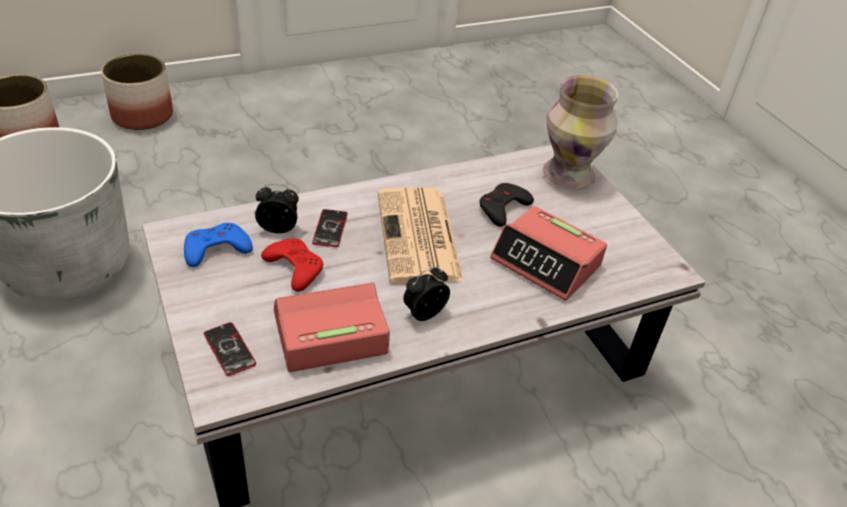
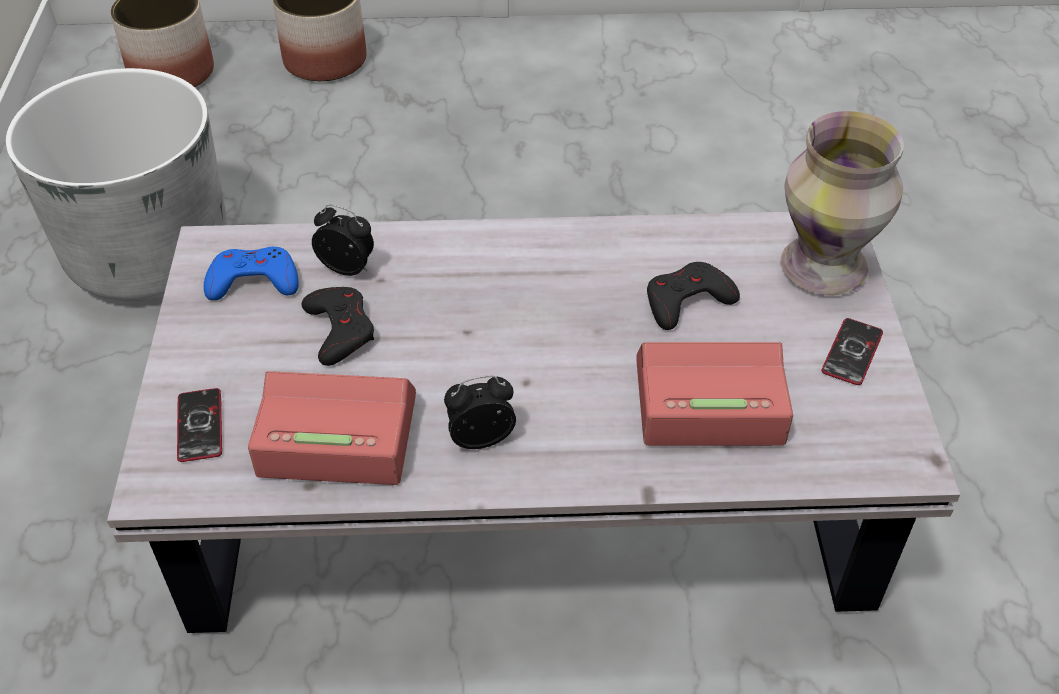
camera: 25 degrees right, 5 degrees up
red game controller [261,238,323,292] -> black game controller [302,287,374,366]
phone [312,209,348,247] -> phone moved to [821,318,883,385]
newspaper [378,187,464,284] -> none
alarm clock [490,206,607,301] -> alarm clock turned 120 degrees clockwise [636,342,793,446]

